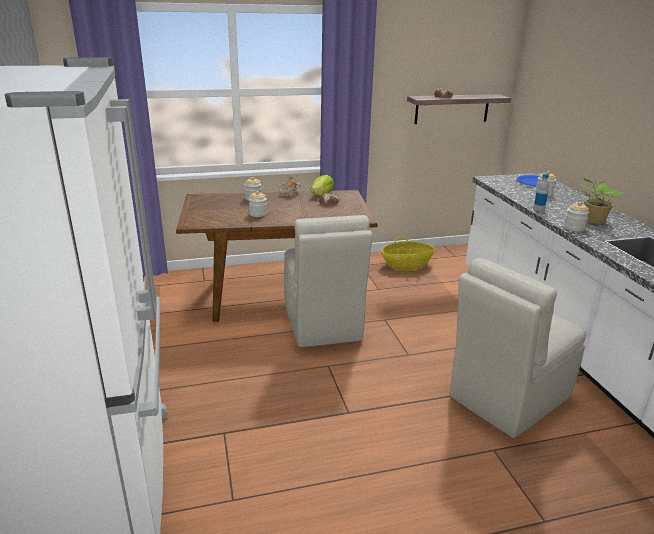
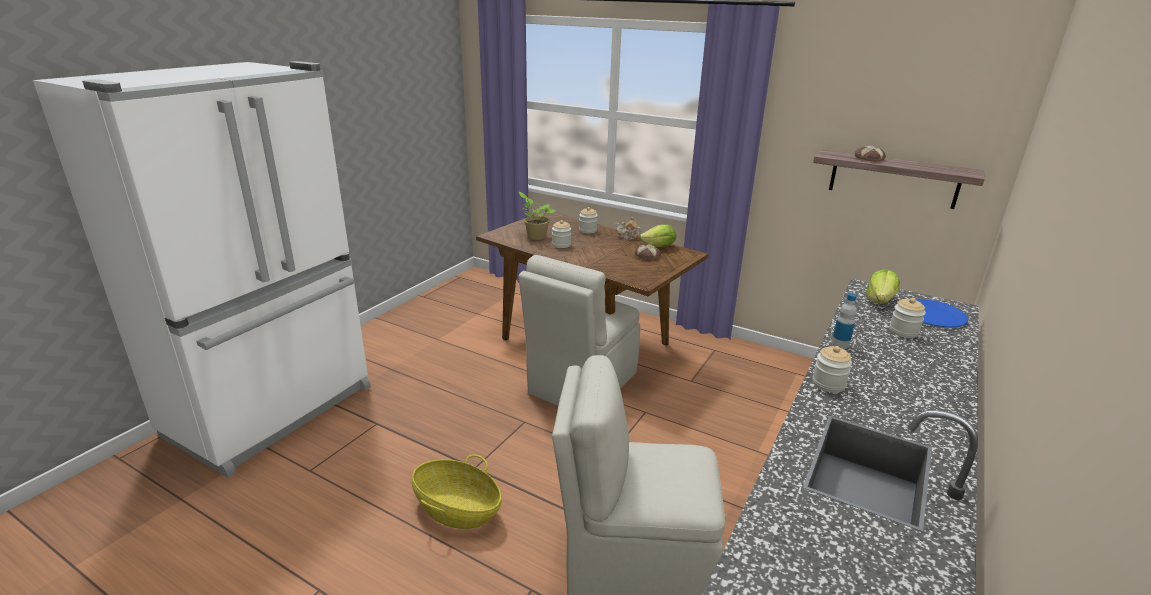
camera: 45 degrees right, 0 degrees up
basket [382,237,434,270] -> basket moved to [412,454,502,529]
potted plant [580,178,622,224] -> potted plant moved to [519,192,556,240]
none -> lettuce [866,269,900,304]

